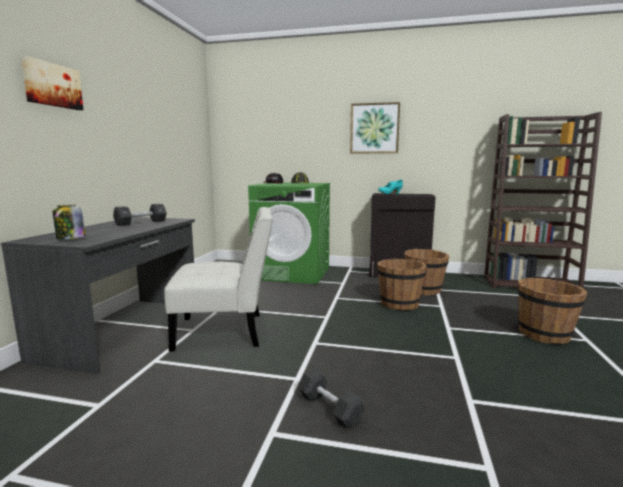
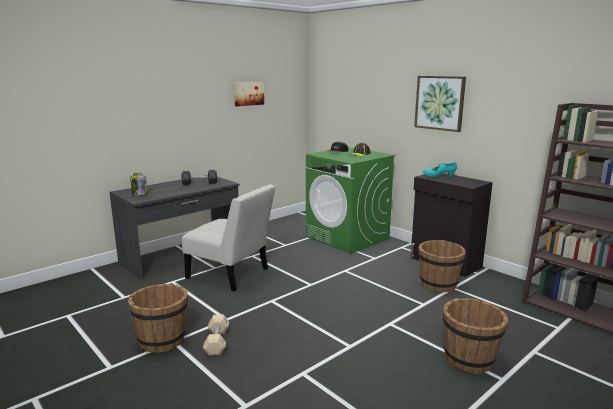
camera: 35 degrees right, 5 degrees up
picture [21,55,84,110] -> picture moved to [234,82,264,106]
black dumbbell [298,369,365,429] -> beige dumbbell [203,315,229,356]
brown bucket [377,259,427,310] -> brown bucket moved to [128,284,188,353]

